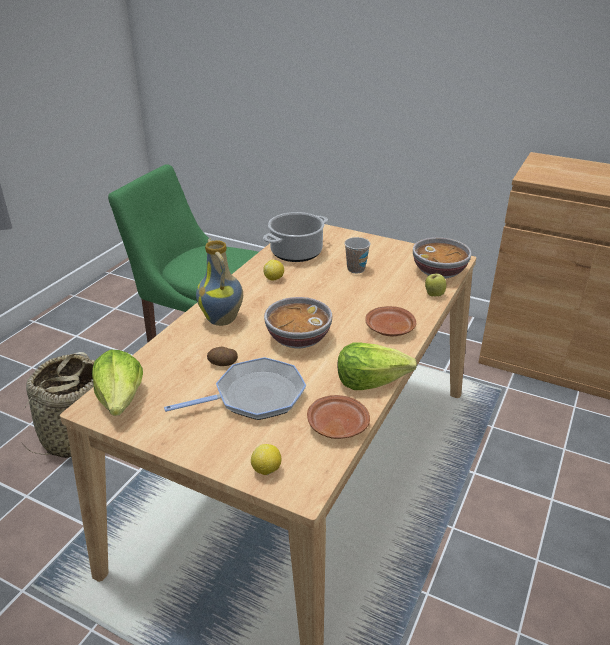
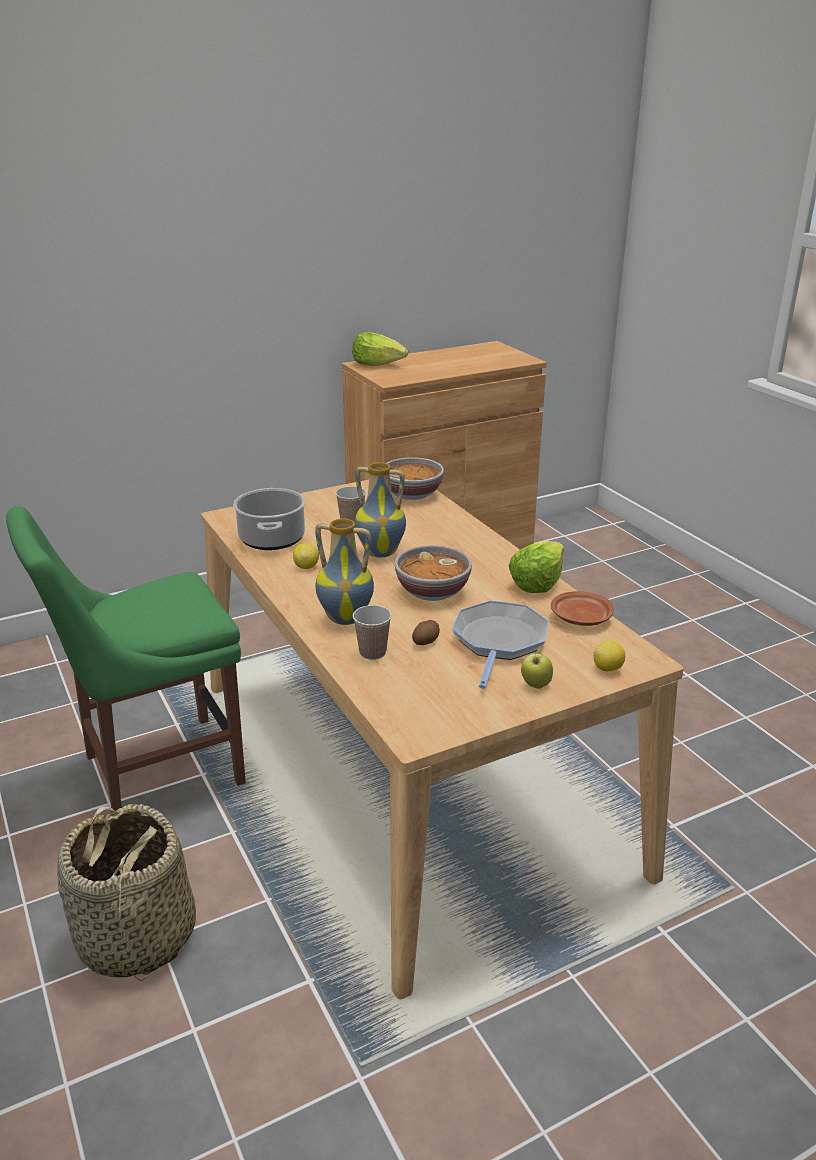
camera: 55 degrees left, 5 degrees down
lettuce [92,350,143,416] -> lettuce moved to [352,332,408,366]
brown plate [365,306,416,336] -> none
apple [425,271,446,297] -> apple moved to [521,652,553,689]
none -> cup [353,605,392,660]
none -> vase [355,462,406,558]

